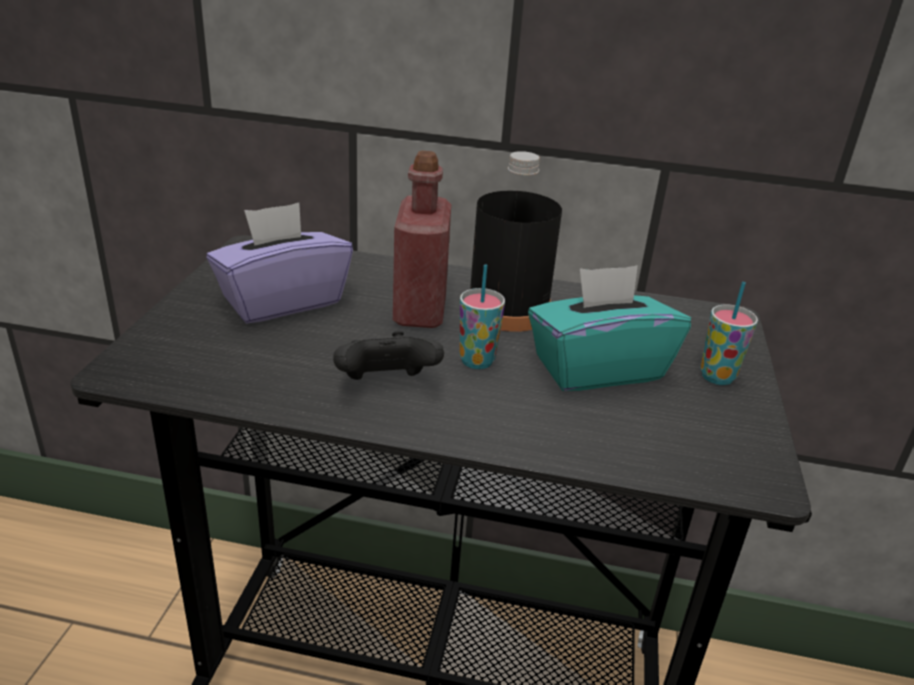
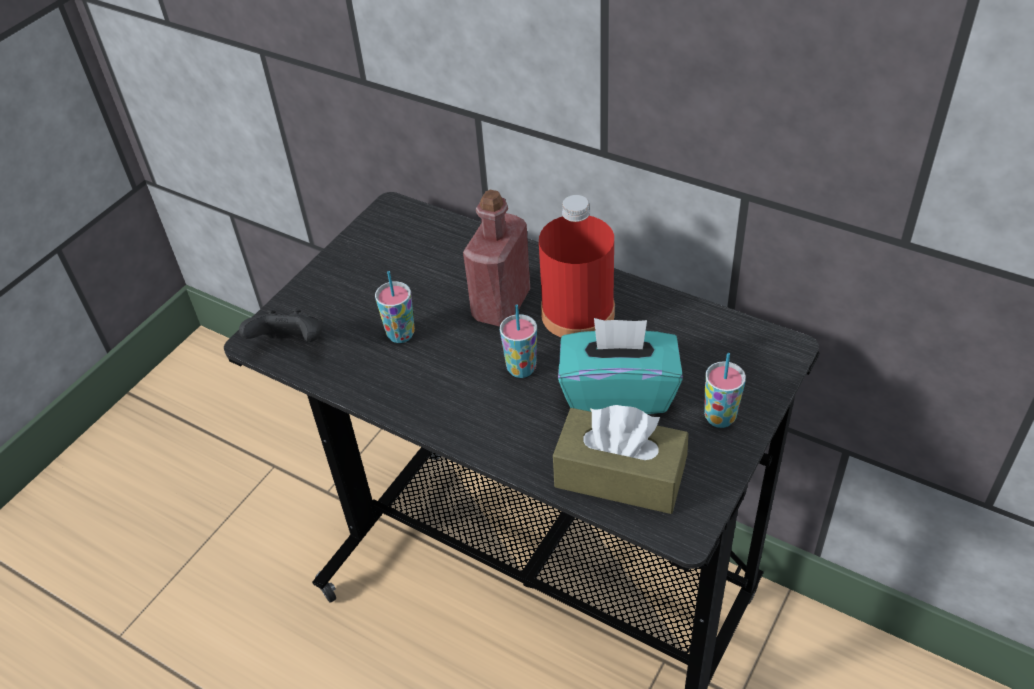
camera: 25 degrees right, 15 degrees up
purple tissue box [207,203,353,324] -> none
black game controller [333,331,444,380] -> black game controller moved to [239,309,322,342]
black bottle [470,151,562,332] -> red bottle [539,195,615,337]
none -> cup [375,271,415,343]
none -> brown tissue box [553,405,688,514]

